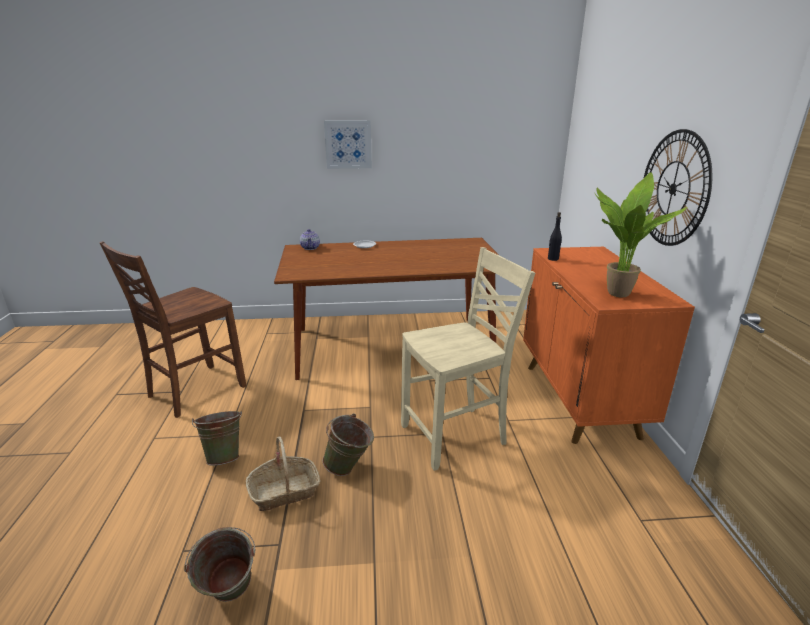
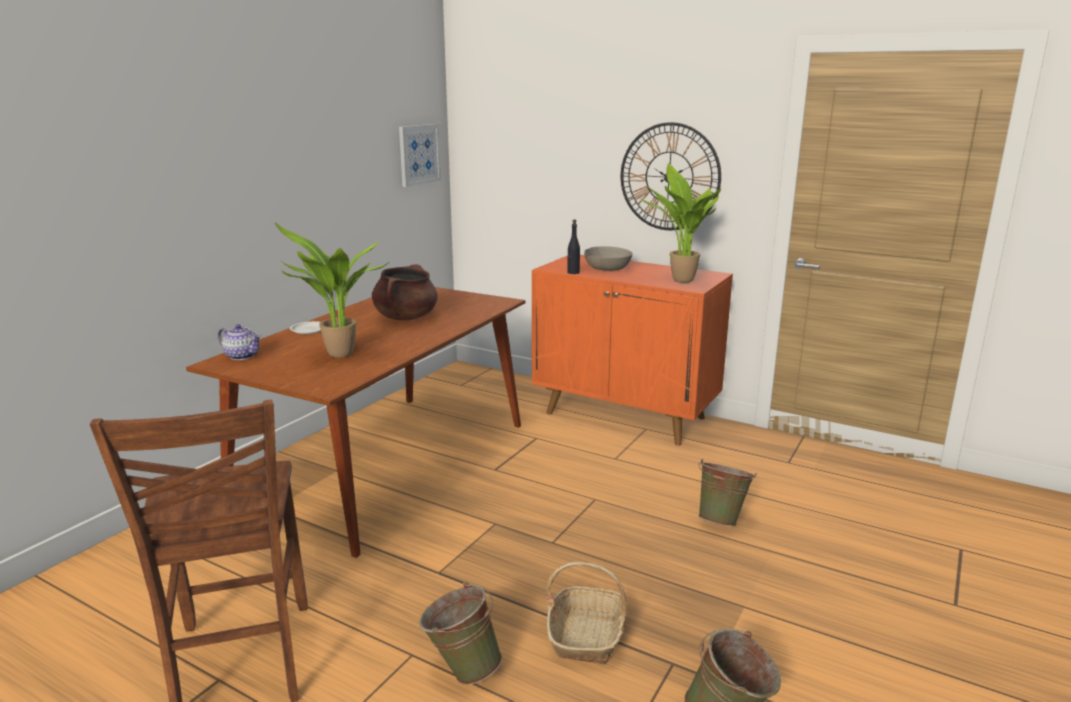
camera: 55 degrees left, 5 degrees down
green bucket [323,414,374,476] -> green bucket moved to [698,459,757,526]
picture [324,120,372,169] -> picture moved to [399,124,441,187]
beige chair [401,247,535,471] -> none
none -> potted plant [275,222,390,358]
none -> brown cooking pot [372,264,438,320]
none -> grey bowl [584,246,633,271]

